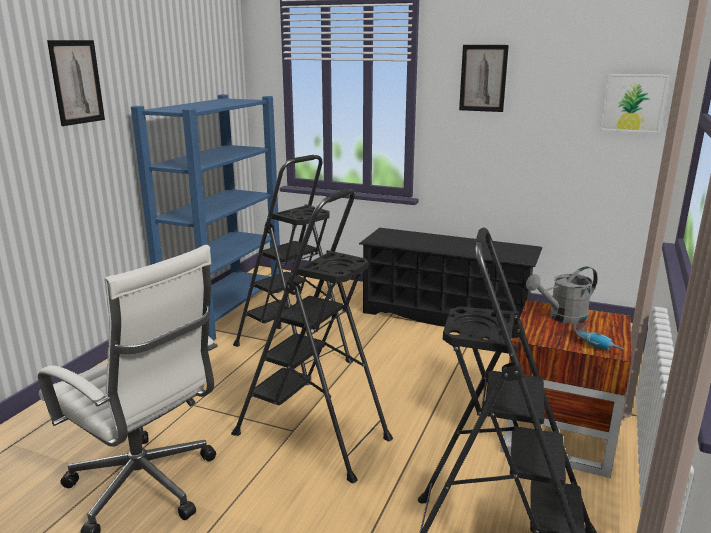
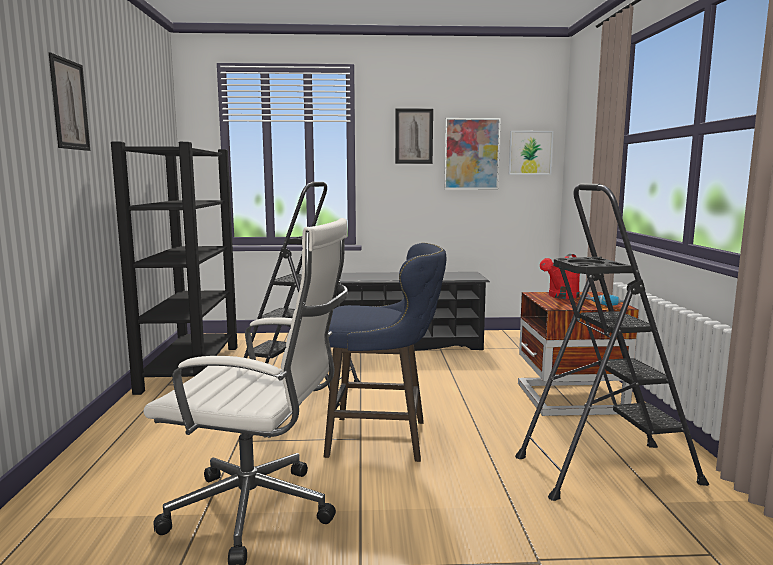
camera: 25 degrees left, 10 degrees down
blue bookcase [131,94,281,341] -> black bookcase [111,141,238,395]
step ladder [231,189,393,483] -> blue stool [324,243,446,462]
grey watering can [526,266,597,324] -> red watering can [540,254,580,299]
none -> picture [444,118,501,190]

